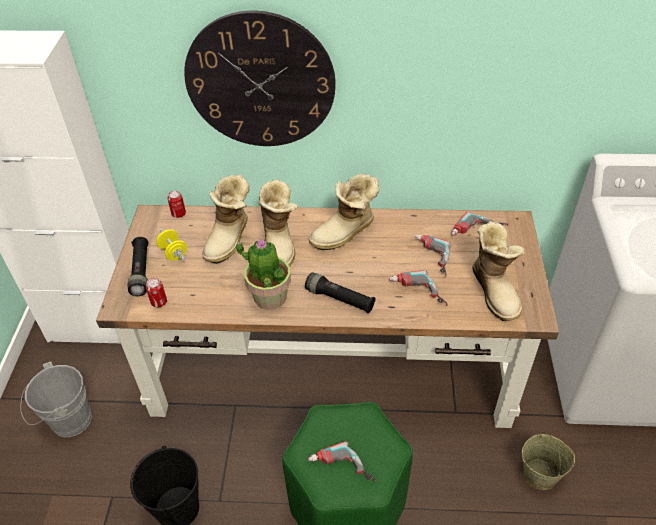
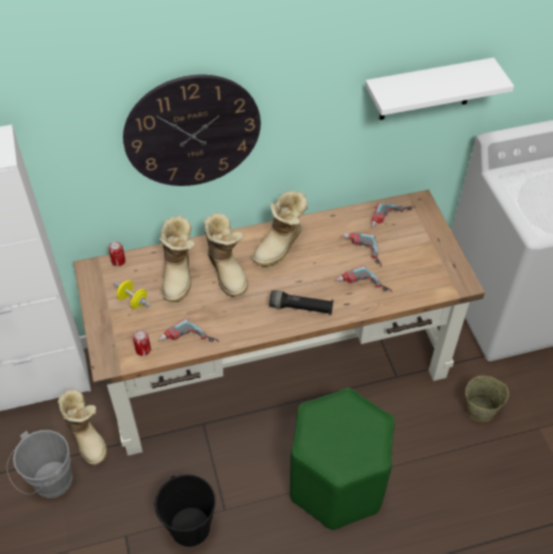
camera: 20 degrees left, 5 degrees up
black flashlight [128,237,148,296] -> none
potted plant [236,239,291,310] -> none
power drill [308,441,376,482] -> power drill moved to [159,318,219,342]
boot [472,221,525,321] -> boot moved to [58,389,107,465]
none -> white shelf [365,57,514,120]

